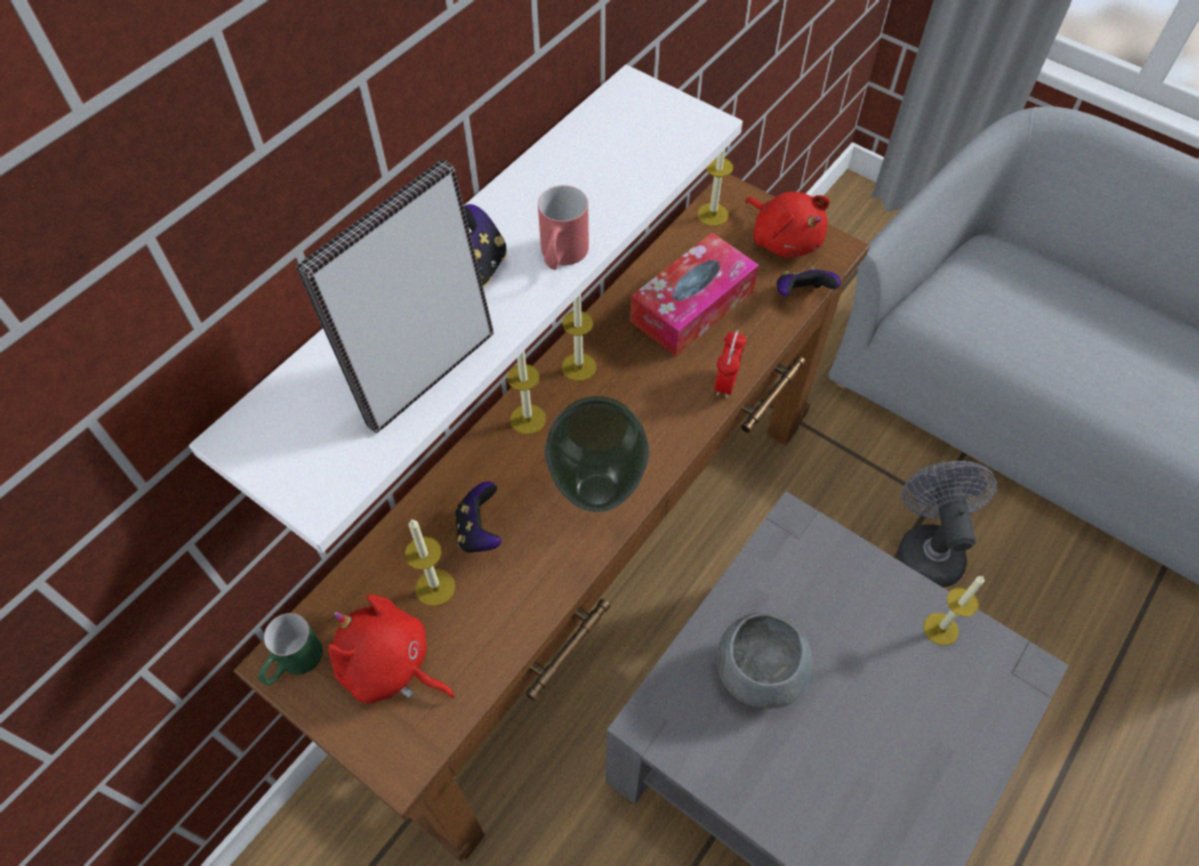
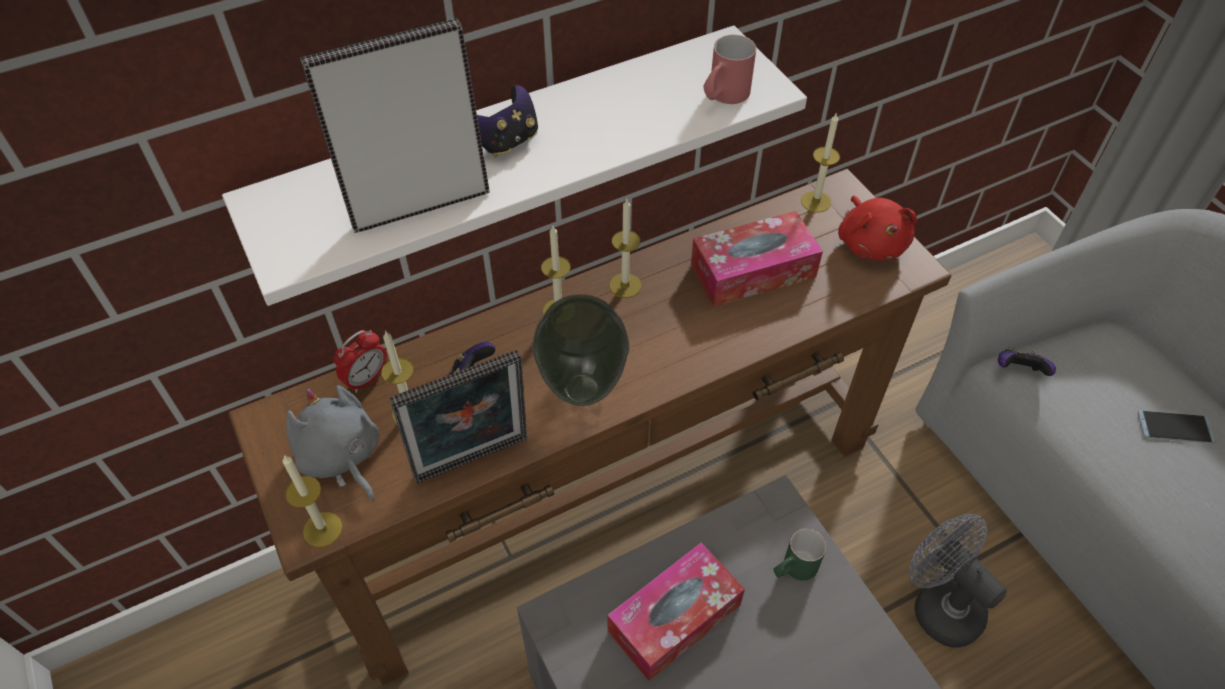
camera: 25 degrees right, 5 degrees down
green mug [258,613,323,685] -> green mug moved to [773,528,826,581]
red plush toy [328,594,455,703] -> grey plush toy [286,385,379,501]
red mug [538,185,589,270] -> red mug moved to [703,35,756,104]
alarm clock [714,330,746,398] -> alarm clock moved to [334,330,387,393]
grey bowl [717,613,813,709] -> tissue box [607,542,745,681]
game controller [777,266,841,297] -> game controller moved to [998,347,1056,376]
grey fan [898,461,997,587] -> grey fan turned 60 degrees counterclockwise [909,514,1007,648]
candle [924,575,984,646] -> candle moved to [283,455,342,547]
none -> picture frame [389,350,527,483]
none -> phone [1138,410,1215,444]

